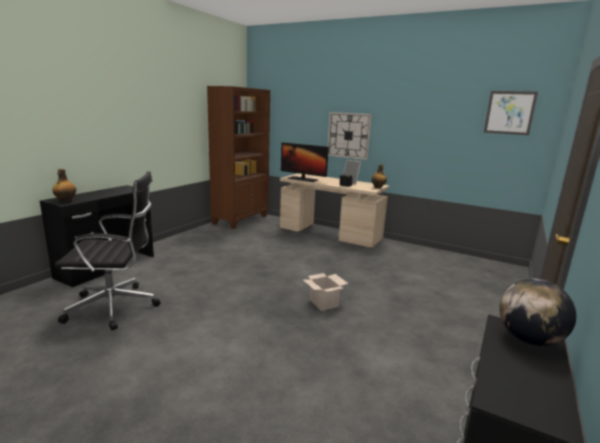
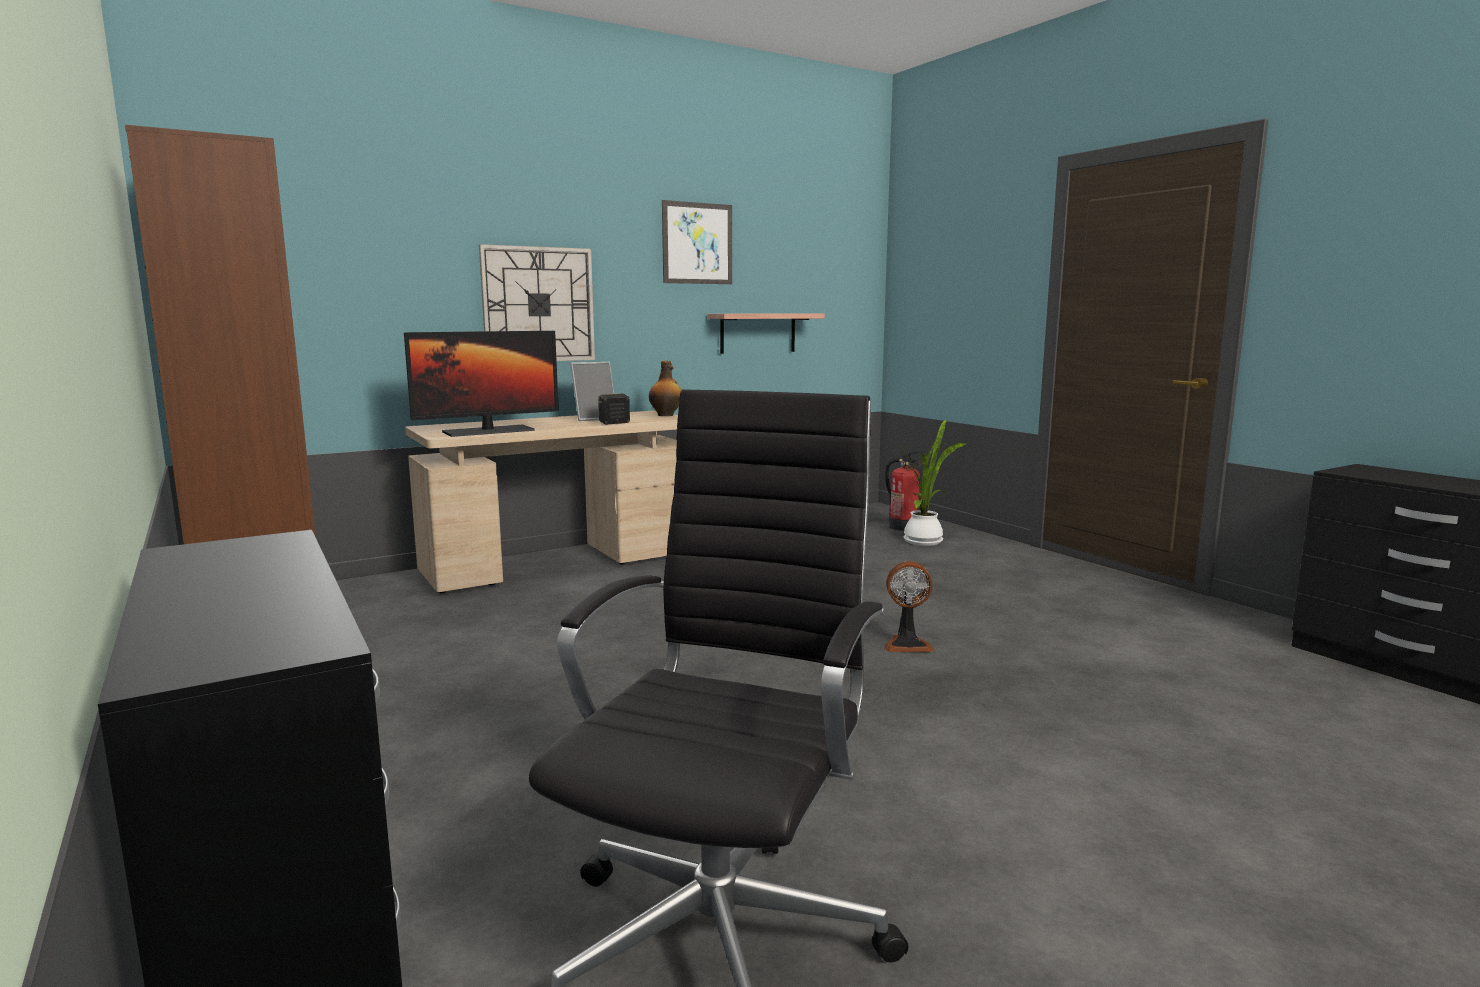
camera: 60 degrees left, 5 degrees down
bottle [52,169,76,202] -> none
cardboard box [303,273,348,311] -> fan [884,561,934,652]
picture [484,91,538,135] -> picture moved to [662,200,732,284]
globe [499,279,576,346] -> none
none -> shelf [707,314,825,354]
none -> fire extinguisher [885,451,922,531]
none -> potted plant [899,420,966,546]

